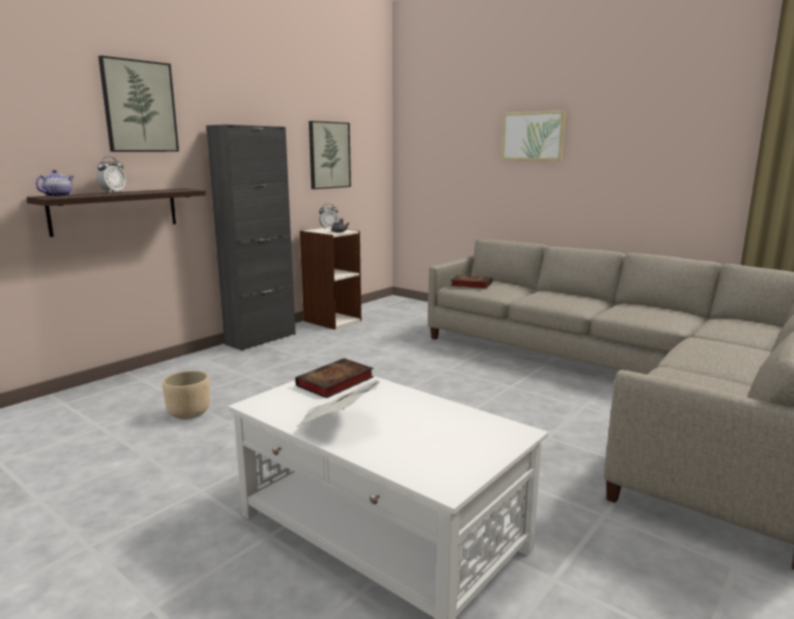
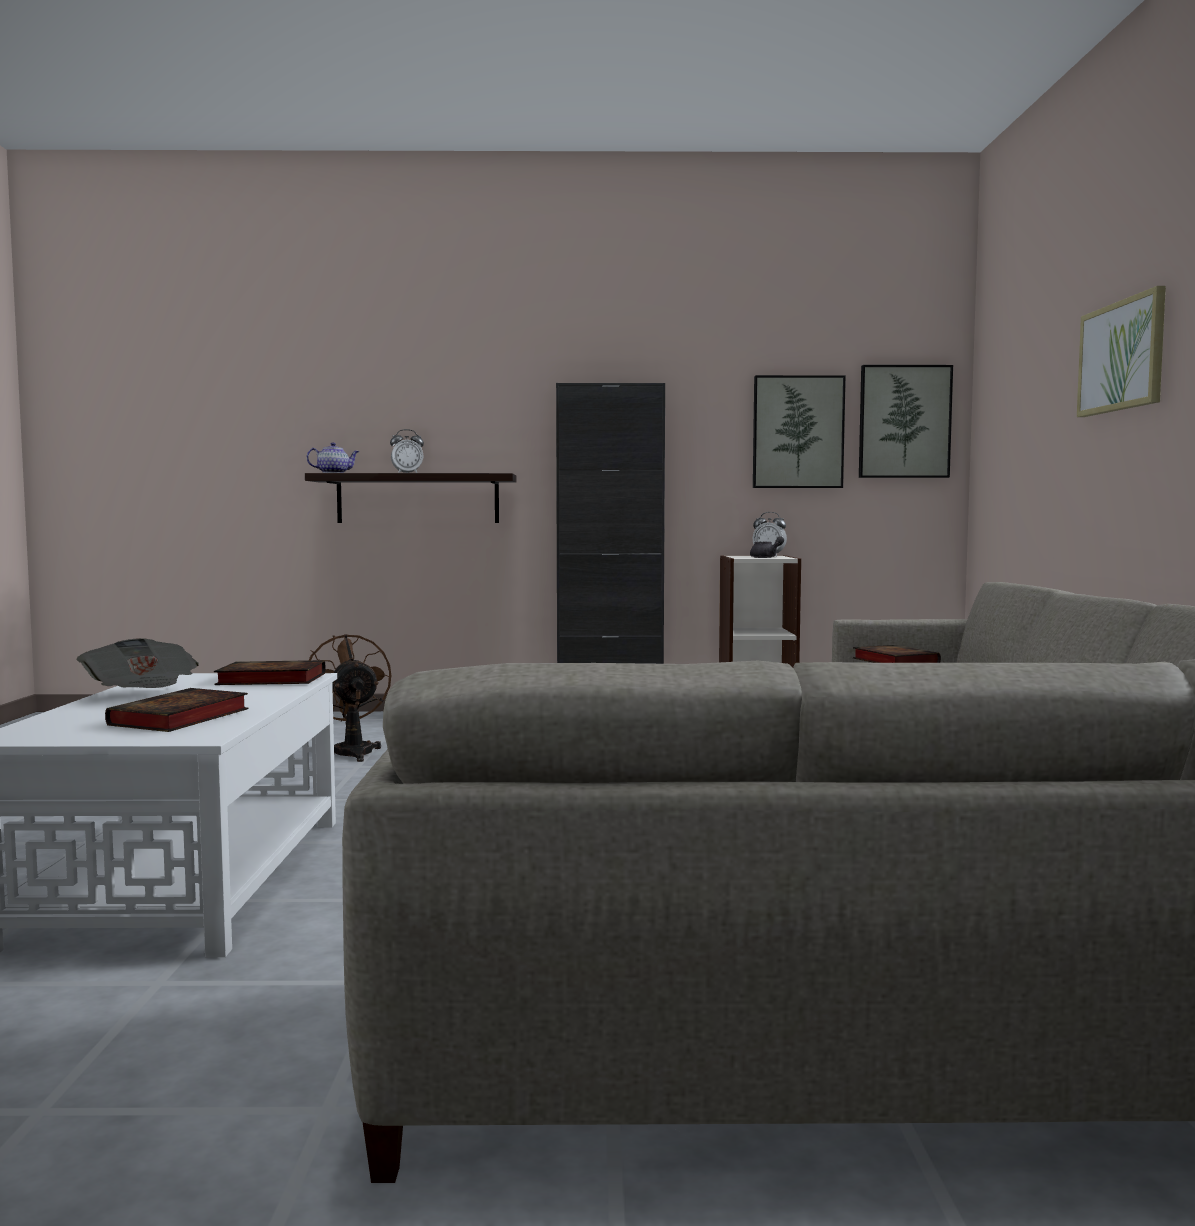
camera: 50 degrees right, 10 degrees down
picture [98,56,179,152] -> picture moved to [859,365,953,478]
beige planter [162,370,210,419] -> brown fan [309,634,391,762]
none -> book [105,688,248,732]

